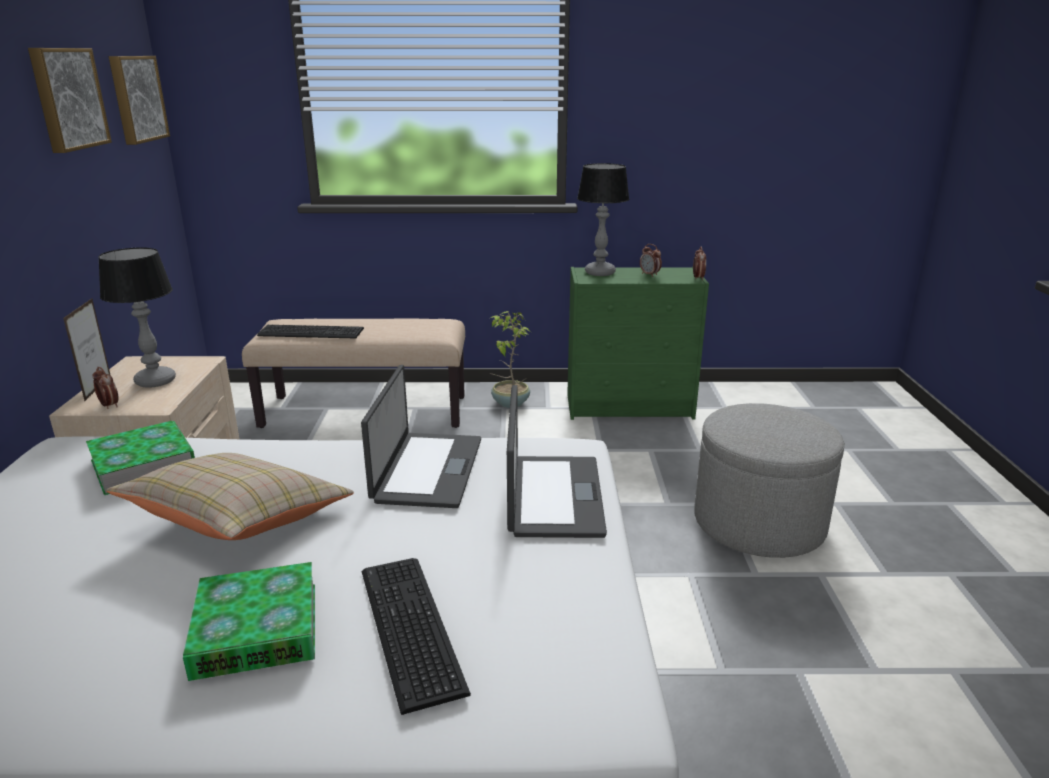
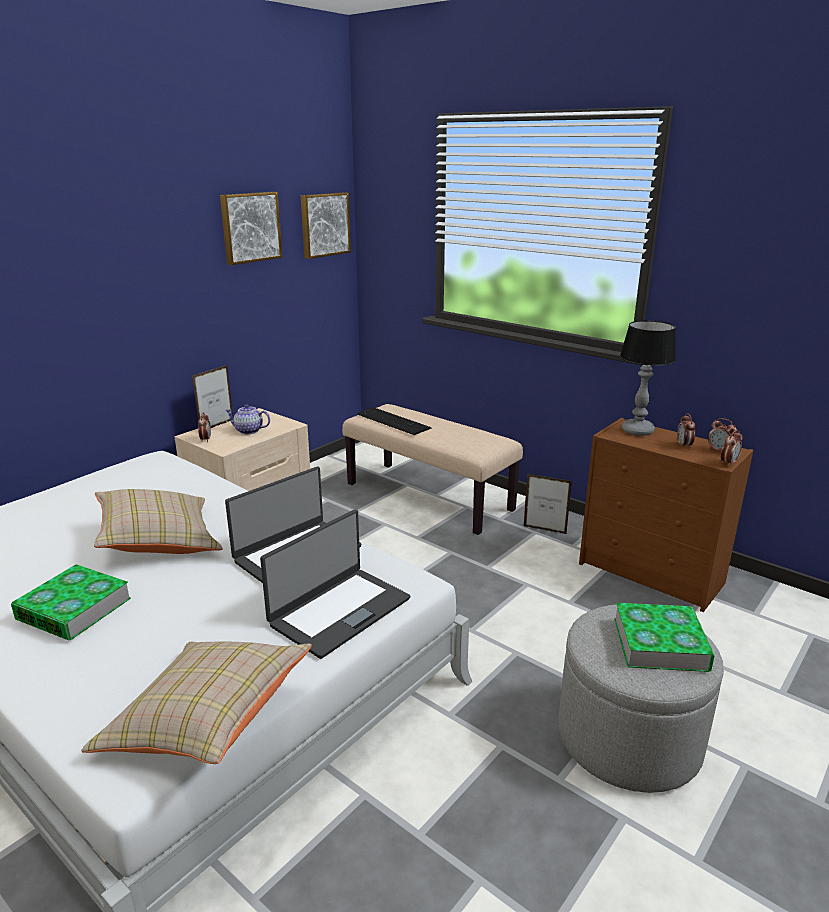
camera: 40 degrees right, 0 degrees up
book [86,421,195,495] -> book moved to [614,603,715,672]
table lamp [98,247,176,388] -> teapot [225,404,270,434]
keyboard [362,558,471,715] -> none
potted plant [490,311,530,408] -> picture frame [524,474,572,534]
green dresser [567,267,709,420] -> brown dresser [579,418,753,612]
none -> beige pillow [81,642,312,764]
none -> alarm clock [708,418,737,451]

